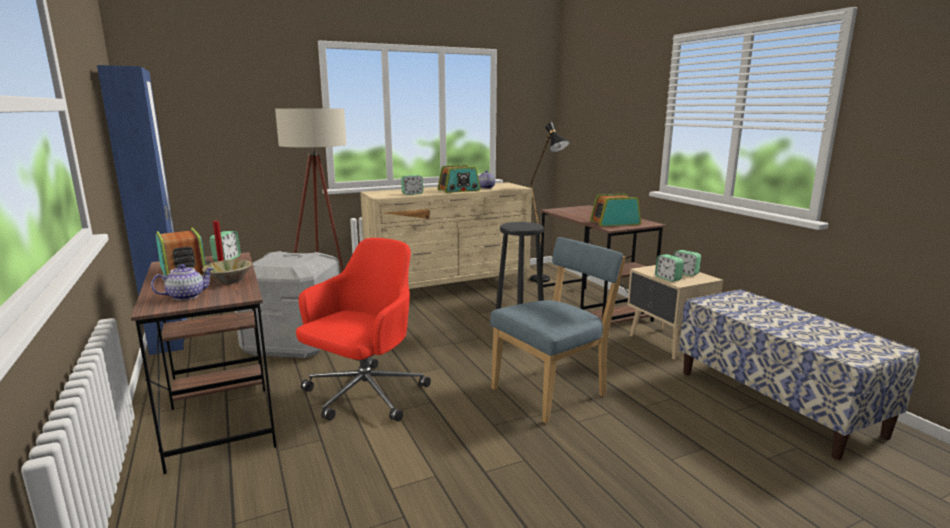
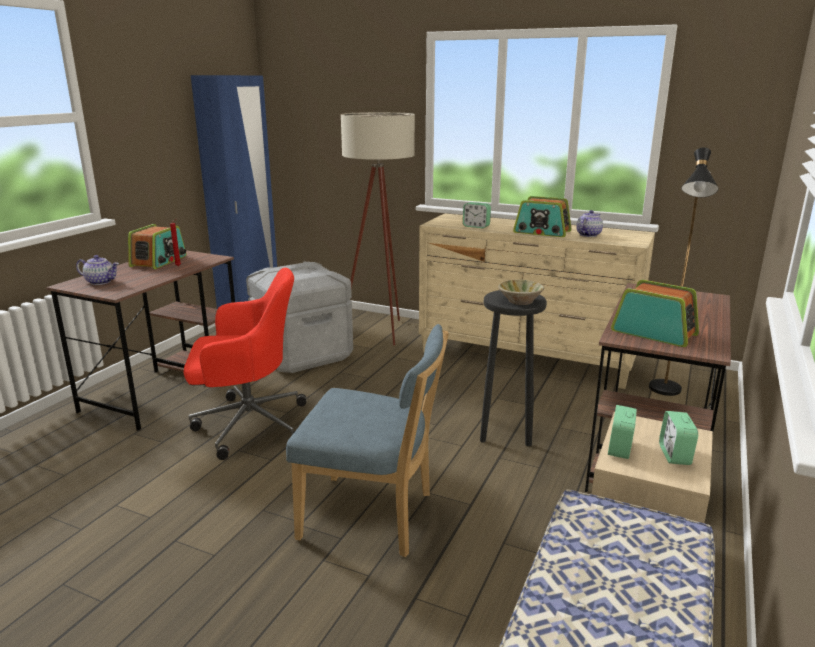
camera: 50 degrees right, 5 degrees up
beige bowl [202,259,252,284] -> beige bowl moved to [498,280,544,305]
alarm clock [210,231,241,262] -> none

